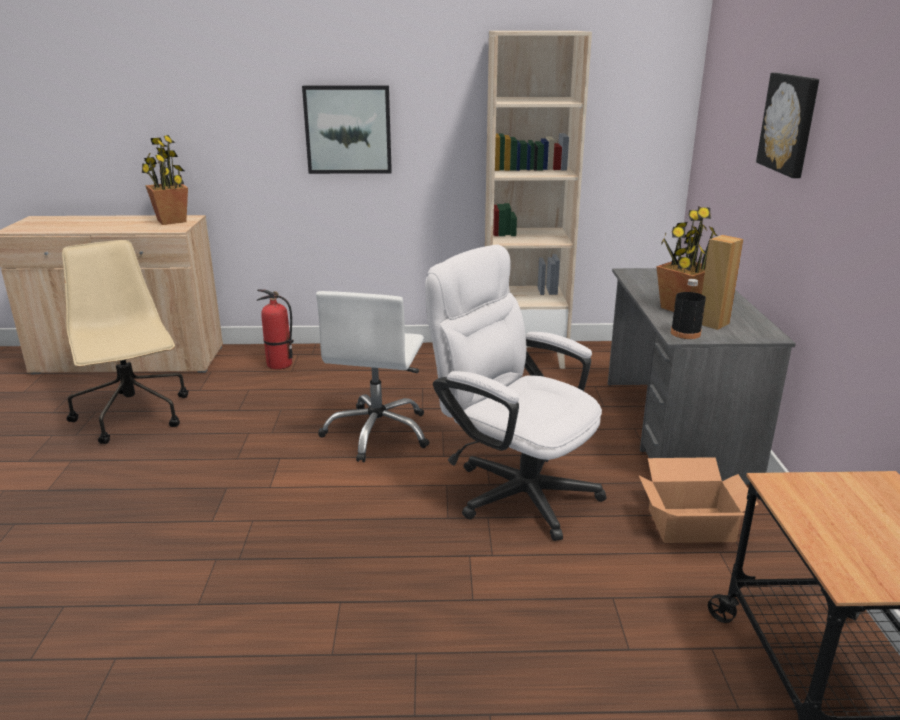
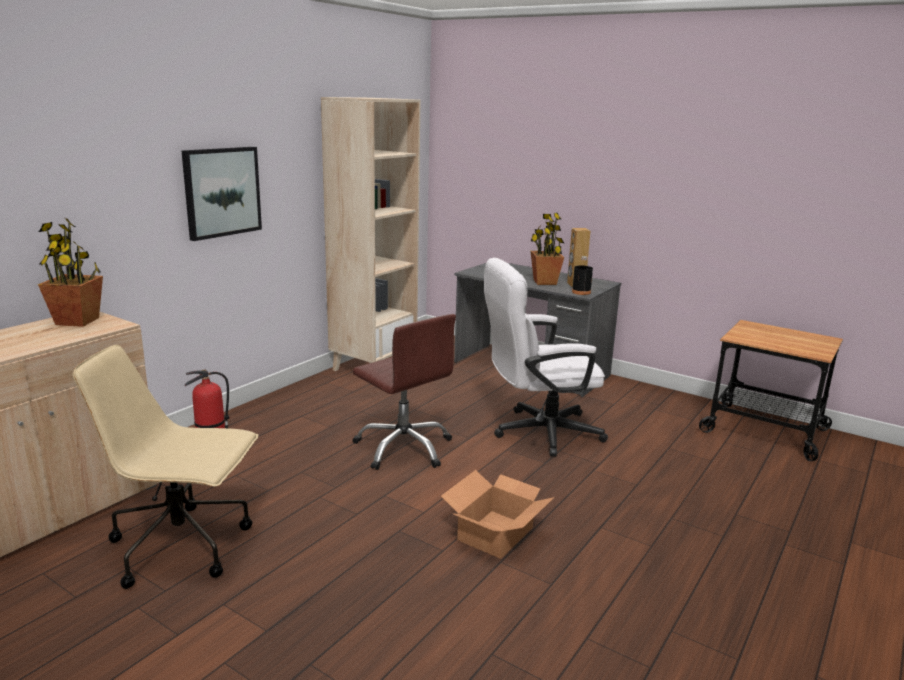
camera: 55 degrees left, 5 degrees down
white office chair [316,291,430,462] -> brown office chair [353,314,456,470]
cardboard box [638,457,759,543] -> cardboard box moved to [441,470,554,559]
picture [756,73,819,178] -> none

